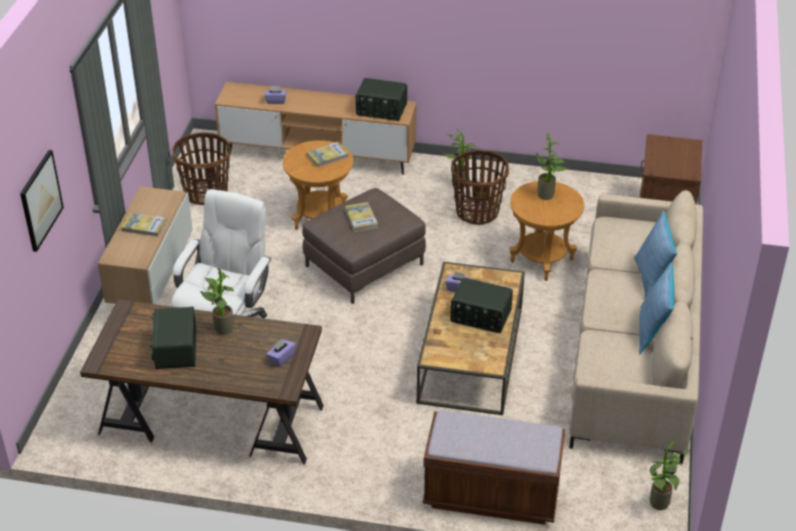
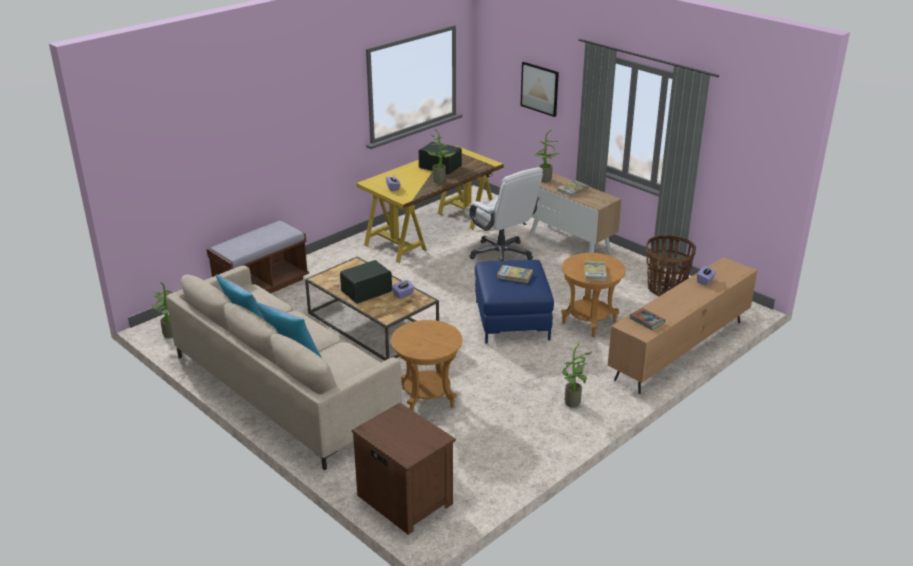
camera: 125 degrees right, 10 degrees down
brown desk [80,300,324,465] -> yellow desk [356,146,504,263]
brown ottoman [302,188,426,304] -> blue ottoman [475,260,554,344]
radio [356,78,407,121] -> book [630,308,665,330]
basket [451,150,509,225] -> none
potted plant [536,132,570,200] -> potted plant moved to [534,129,560,183]

